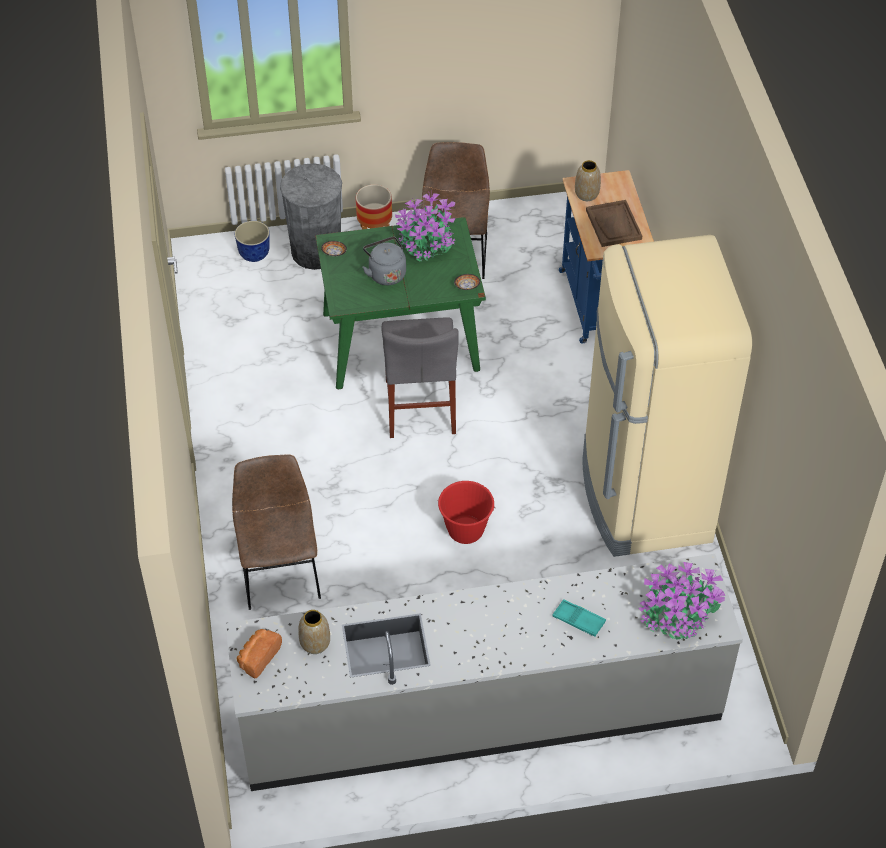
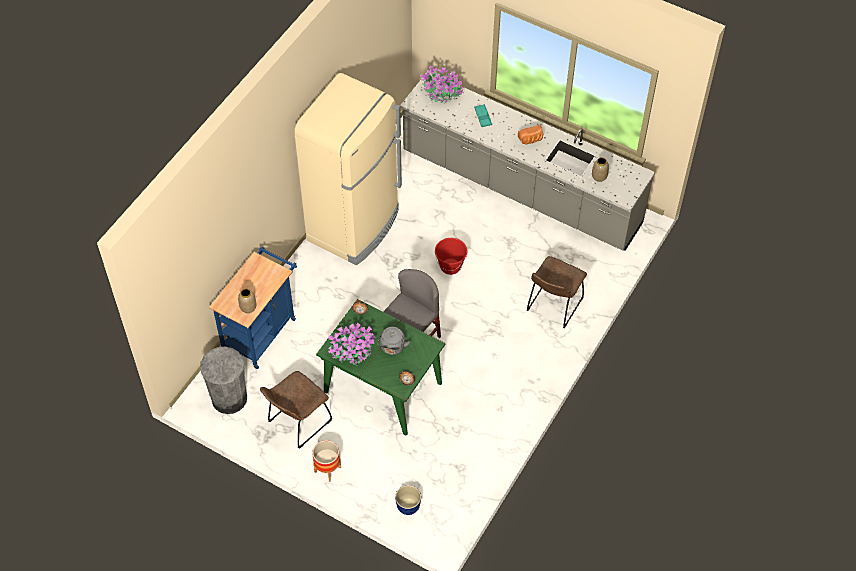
camera: 140 degrees left, 5 degrees up
bread [237,629,282,679] -> bread moved to [518,125,543,145]
grey trash can [280,163,342,270] -> grey trash can moved to [200,347,247,414]
brown tray [586,200,642,247] -> none

